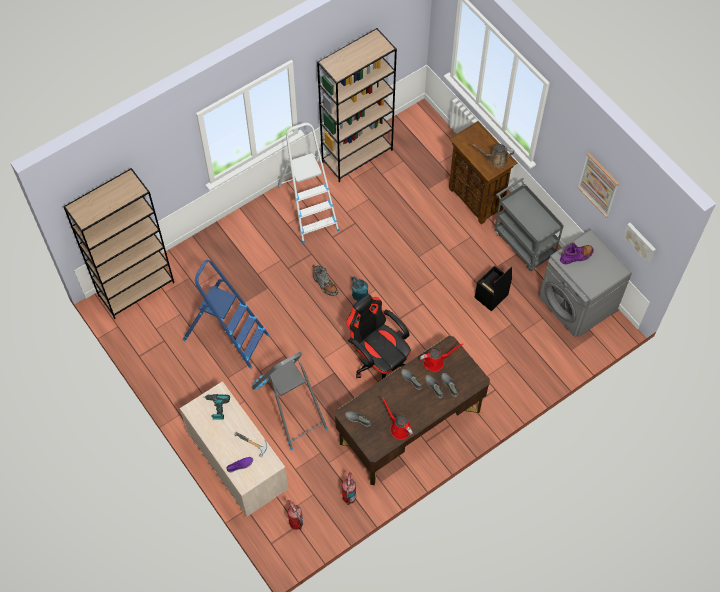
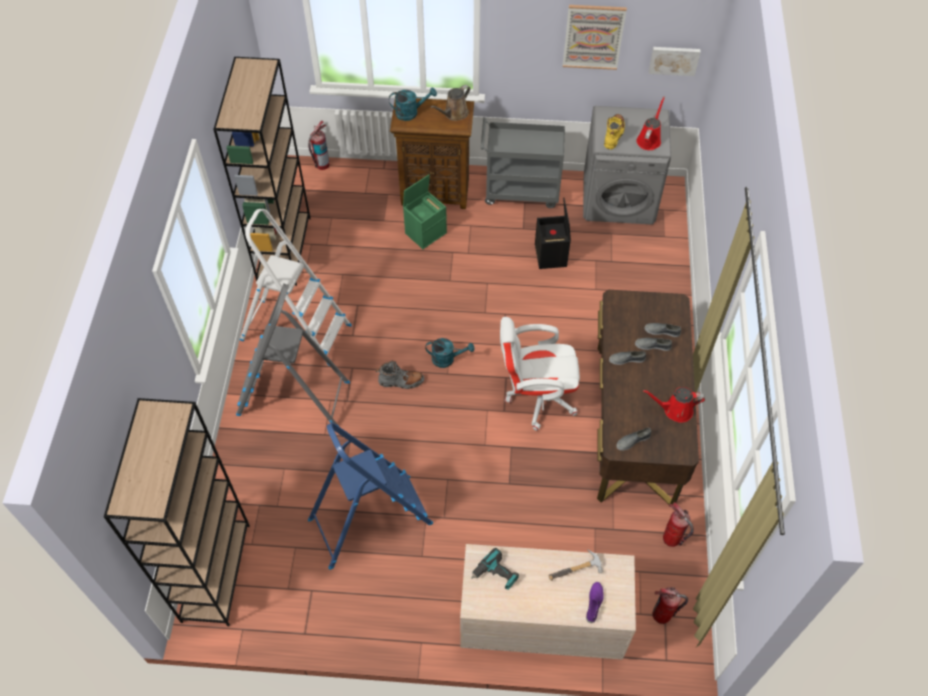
camera: 50 degrees left, 5 degrees down
grey step ladder [252,352,328,450] -> grey step ladder moved to [236,283,350,426]
black office chair [346,294,411,379] -> white office chair [500,317,580,431]
red watering can [420,343,463,371] -> red watering can moved to [637,96,665,150]
purple boot [560,243,594,265] -> yellow boot [604,114,625,149]
none -> fire extinguisher [308,121,330,170]
none -> turquoise watering can [389,88,437,121]
none -> green storage box [403,174,447,249]

